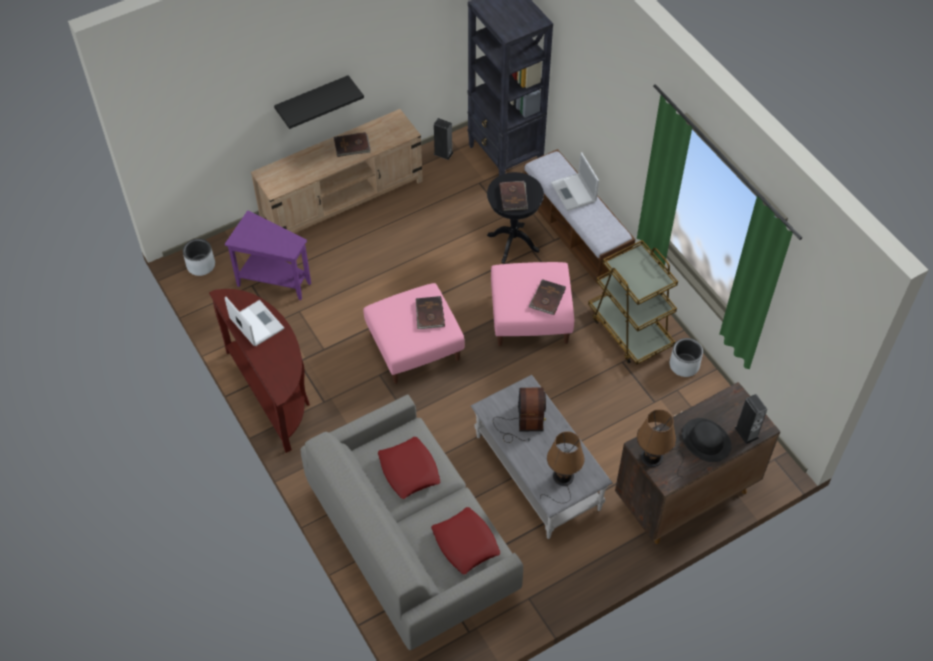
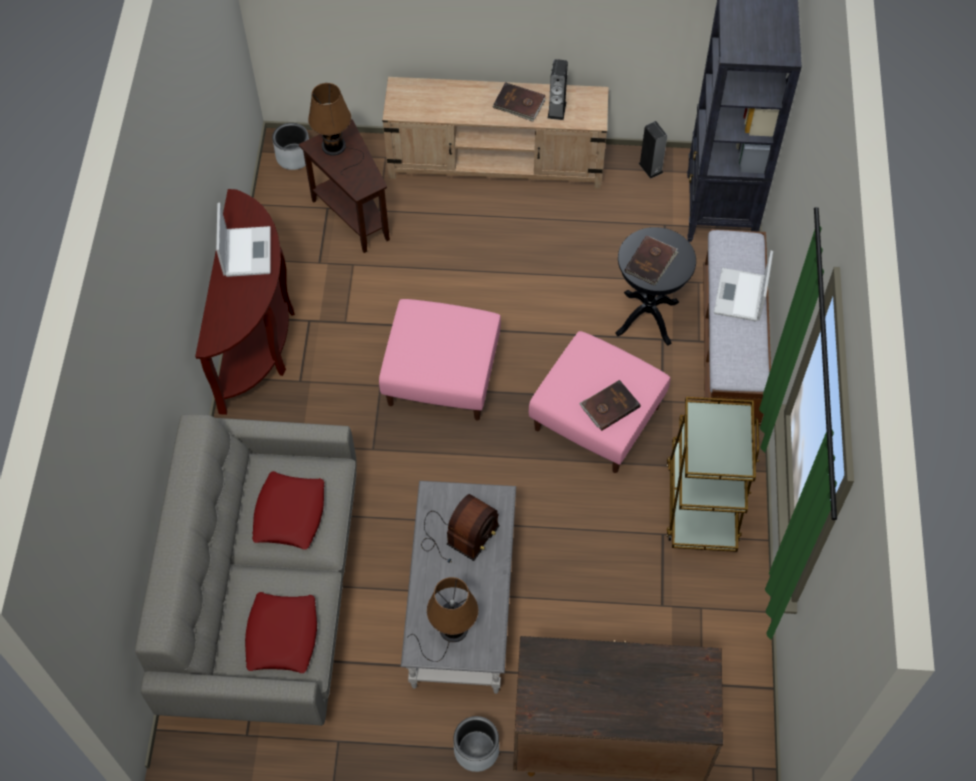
camera: 35 degrees right, 5 degrees up
purple side table [225,211,311,300] -> brown side table [299,119,390,253]
black shelf [274,75,364,129] -> none
brown book [416,296,445,329] -> none
brown table lamp [637,409,684,477] -> brown table lamp moved to [308,83,364,176]
grey planter [670,338,703,377] -> grey planter moved to [453,716,499,772]
black hat [682,418,732,462] -> none
speaker [735,394,767,444] -> speaker moved to [548,59,568,120]

